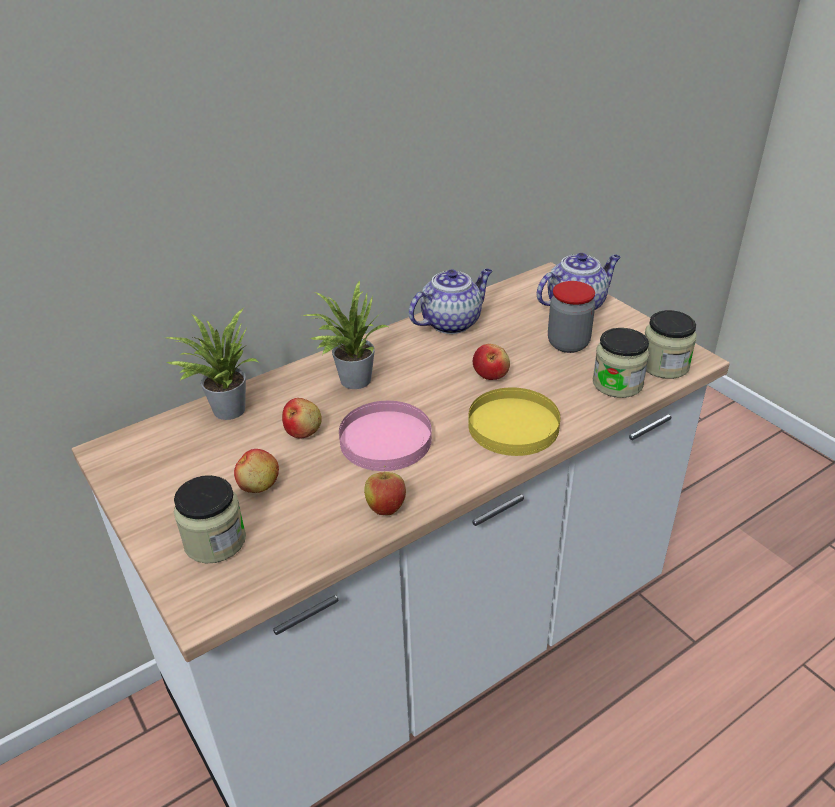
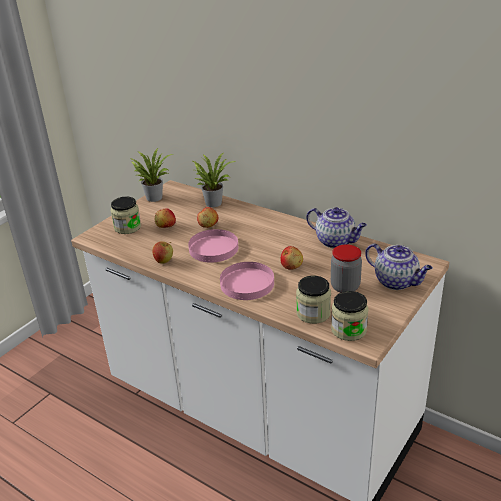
camera: 70 degrees right, 5 degrees down
potted plant [303,280,391,389] -> potted plant moved to [130,148,173,202]
yellow plate [468,387,560,456] -> pink plate [220,262,274,300]

